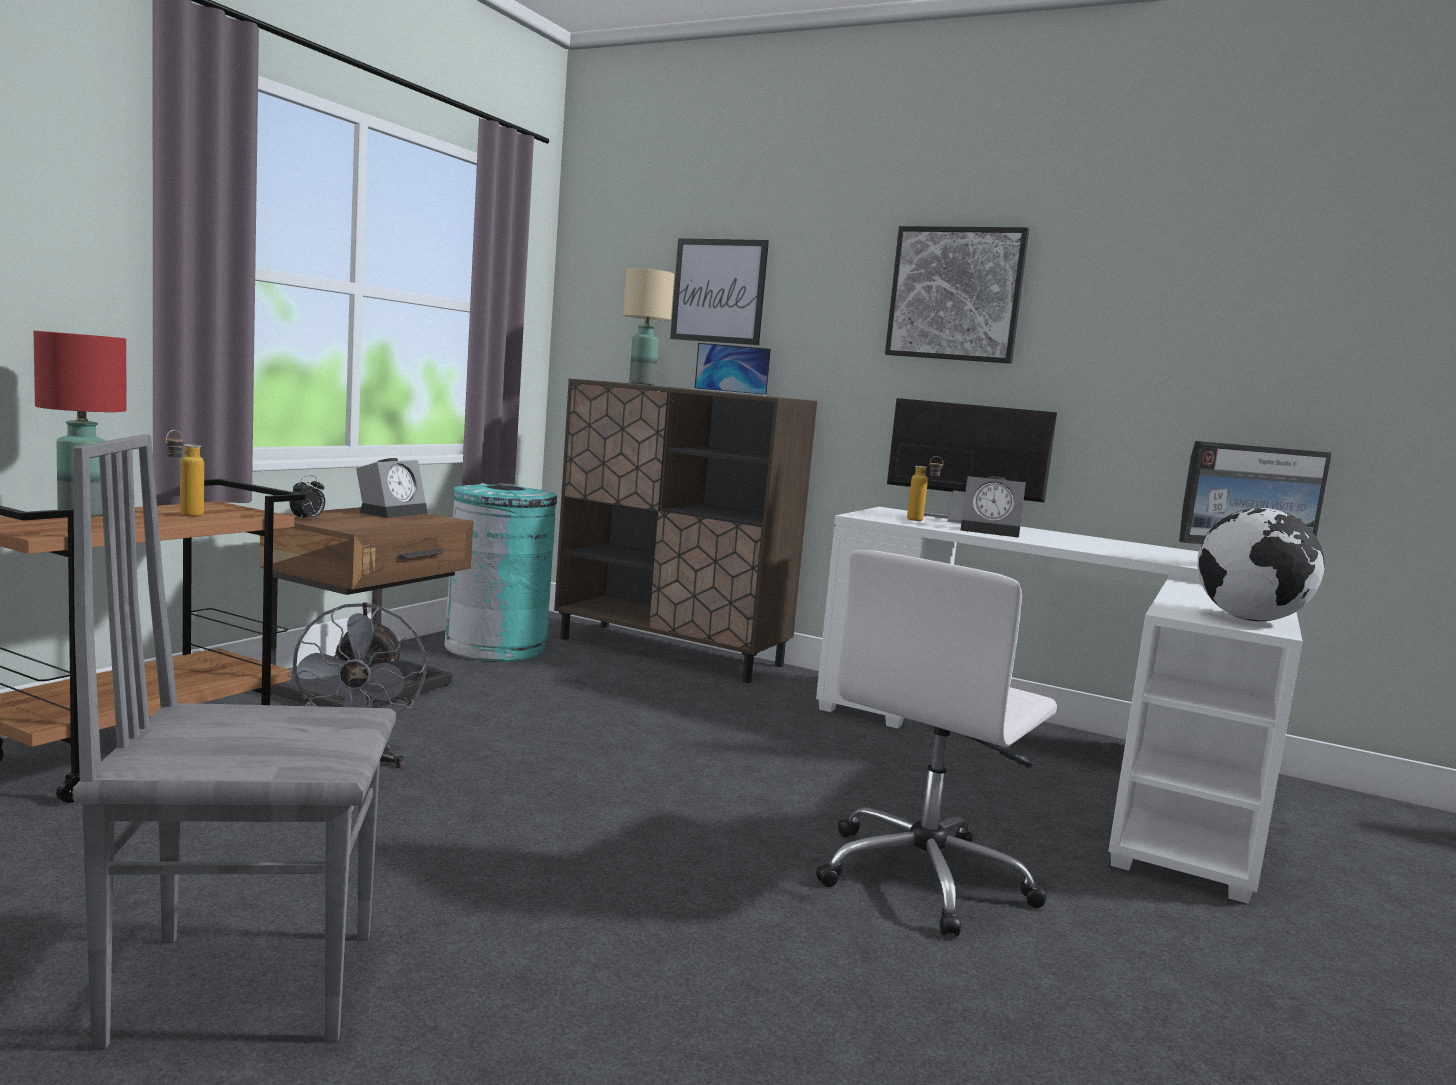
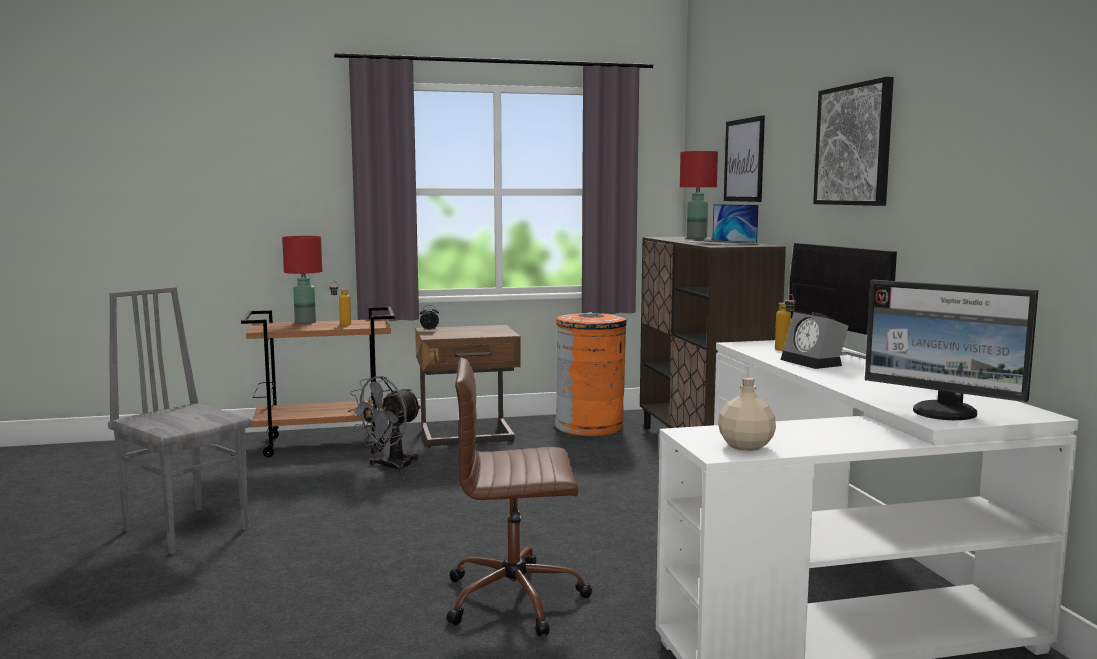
camera: 50 degrees right, 0 degrees up
alarm clock [356,458,428,518] -> none
turquoise trash can [444,483,557,662] -> orange trash can [555,312,627,436]
beige table lamp [623,268,674,385] -> red table lamp [680,151,718,239]
white office chair [816,550,1057,937] -> brown office chair [447,358,592,637]
globe [1198,508,1325,621] -> beige bottle [718,377,776,451]

